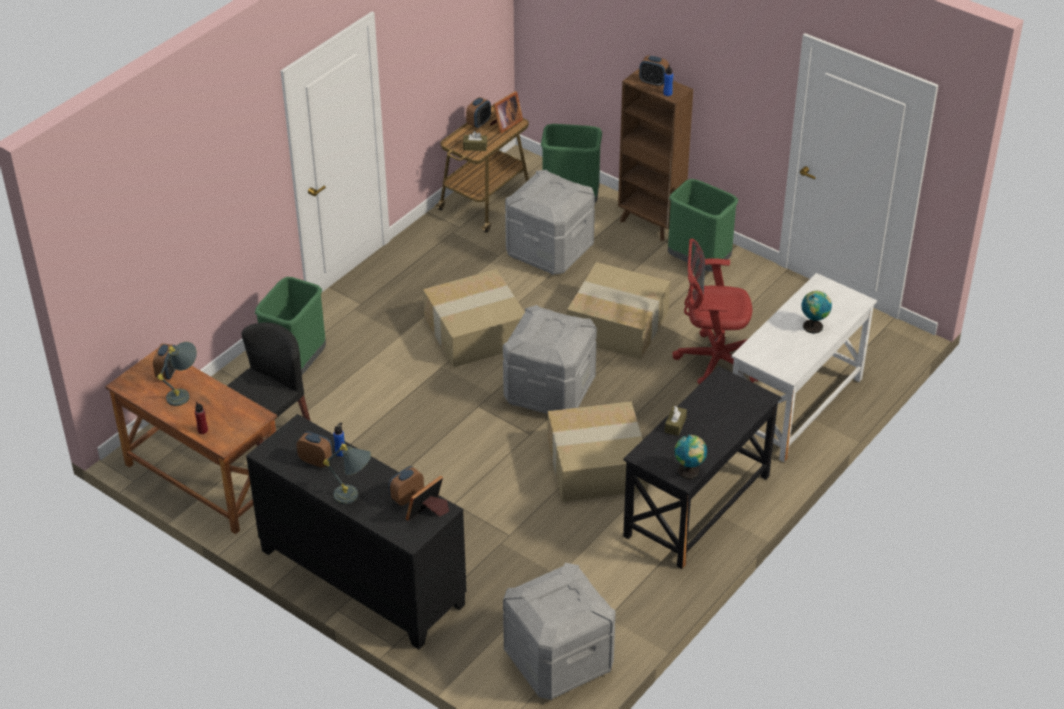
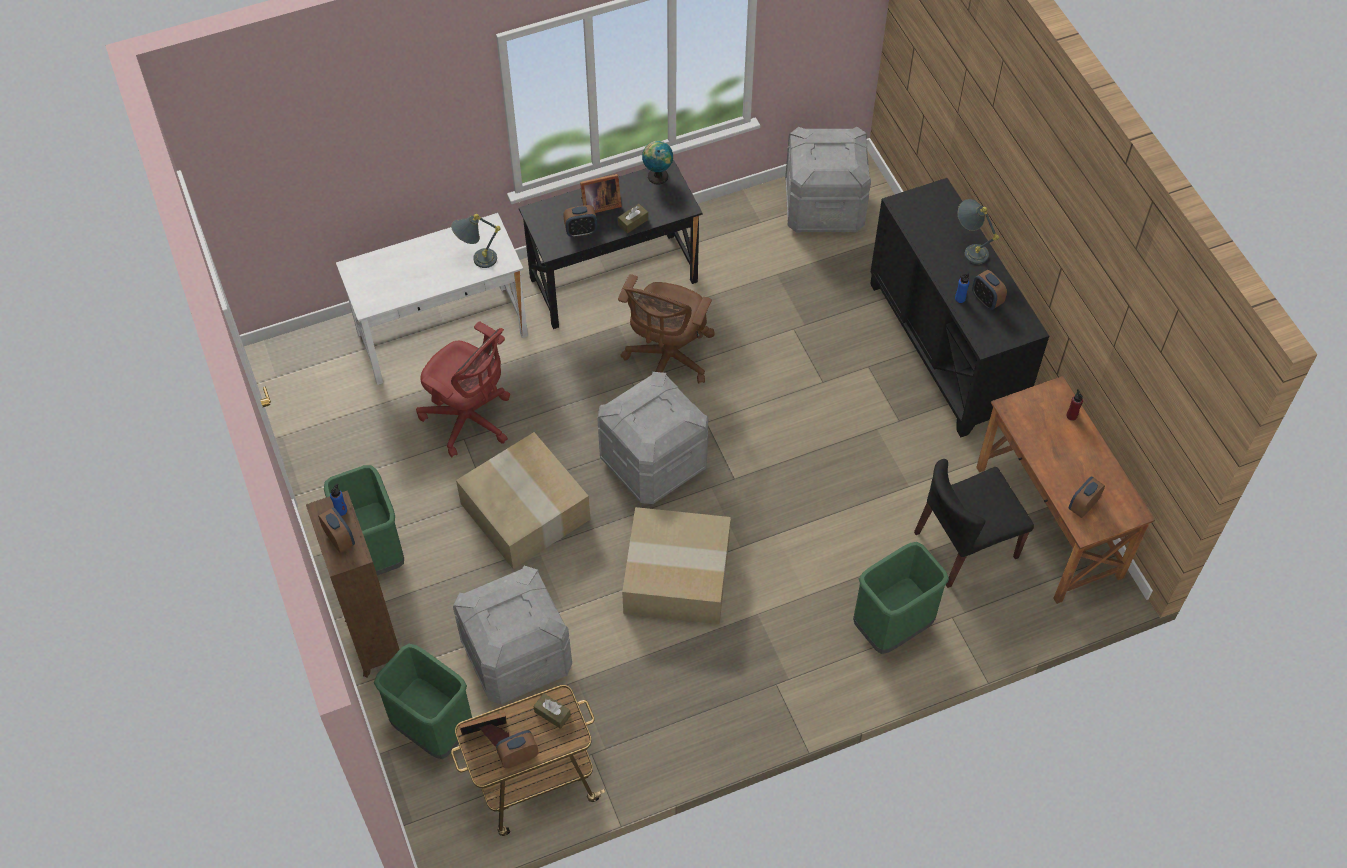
camera: 150 degrees left, 15 degrees up
grey table lamp [157,342,197,406] -> grey table lamp moved to [451,214,501,268]
alarm clock [389,466,424,506] -> alarm clock moved to [563,205,597,237]
picture frame [406,476,449,521] -> picture frame moved to [580,174,622,213]
cardboard box [548,401,648,502] -> brown office chair [618,274,715,384]
globe [801,291,832,334] -> none

